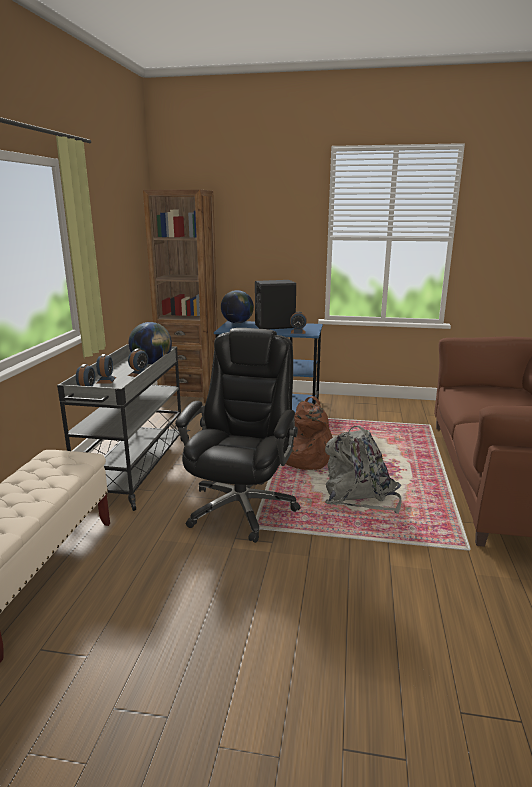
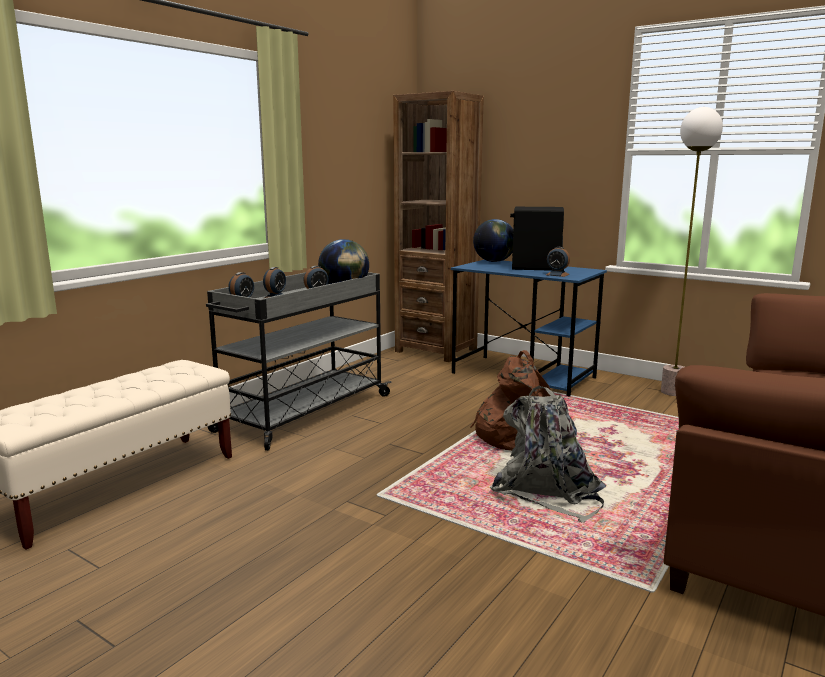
camera: 25 degrees right, 5 degrees down
black office chair [175,328,300,543] -> none
none -> floor lamp [661,107,723,396]

